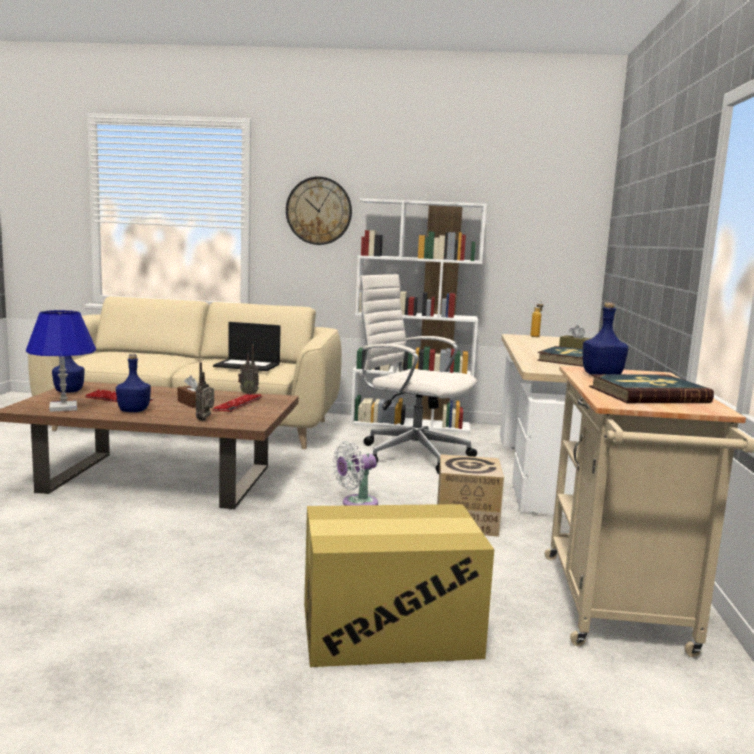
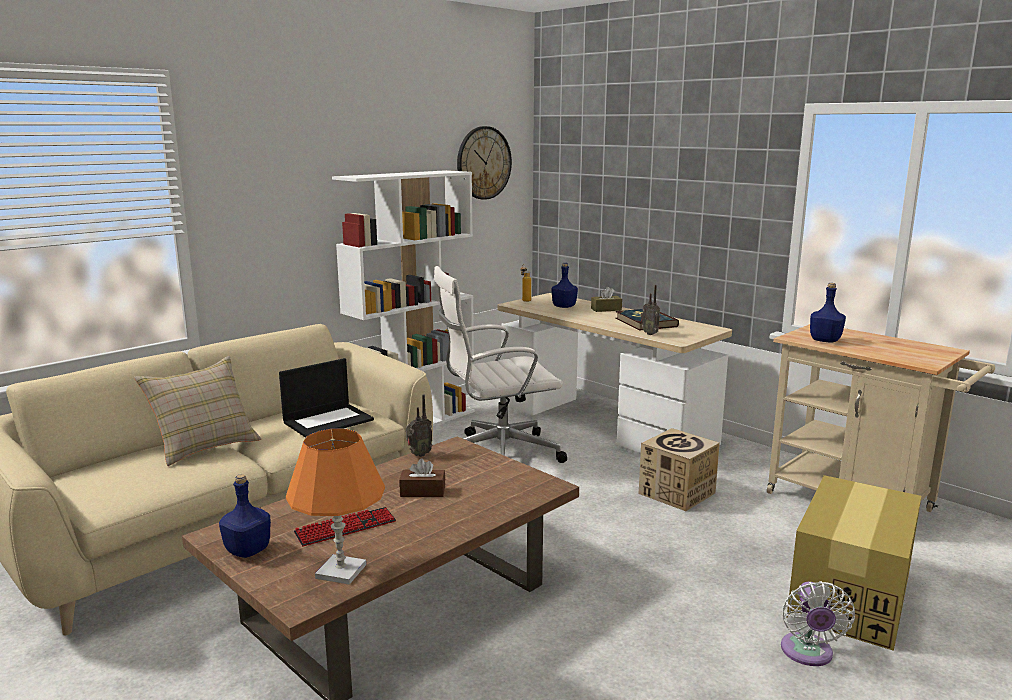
camera: 50 degrees left, 5 degrees up
blue table lamp [26,310,96,412] -> orange table lamp [286,429,385,585]
blue bottle [116,354,151,412] -> blue bottle moved to [551,263,578,308]
radio [196,362,214,421] -> radio moved to [641,285,661,335]
keyboard [212,394,262,412] -> none
wall clock [286,177,352,245] -> wall clock moved to [457,126,512,200]
white fan [333,441,378,506] -> white fan moved to [781,581,855,666]
book [589,374,714,403] -> none
none -> beige pillow [134,356,261,466]

